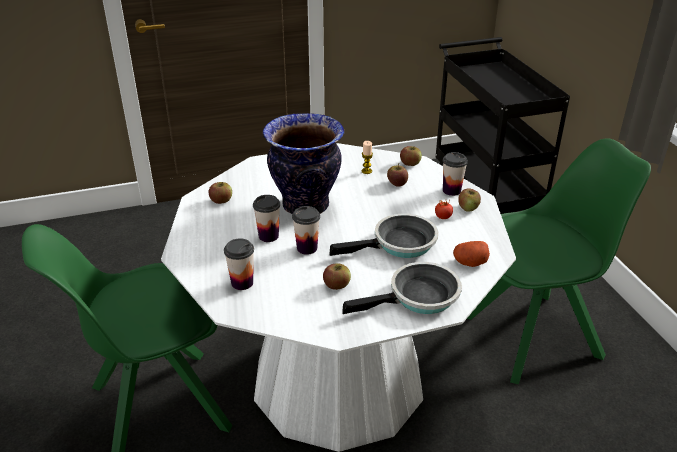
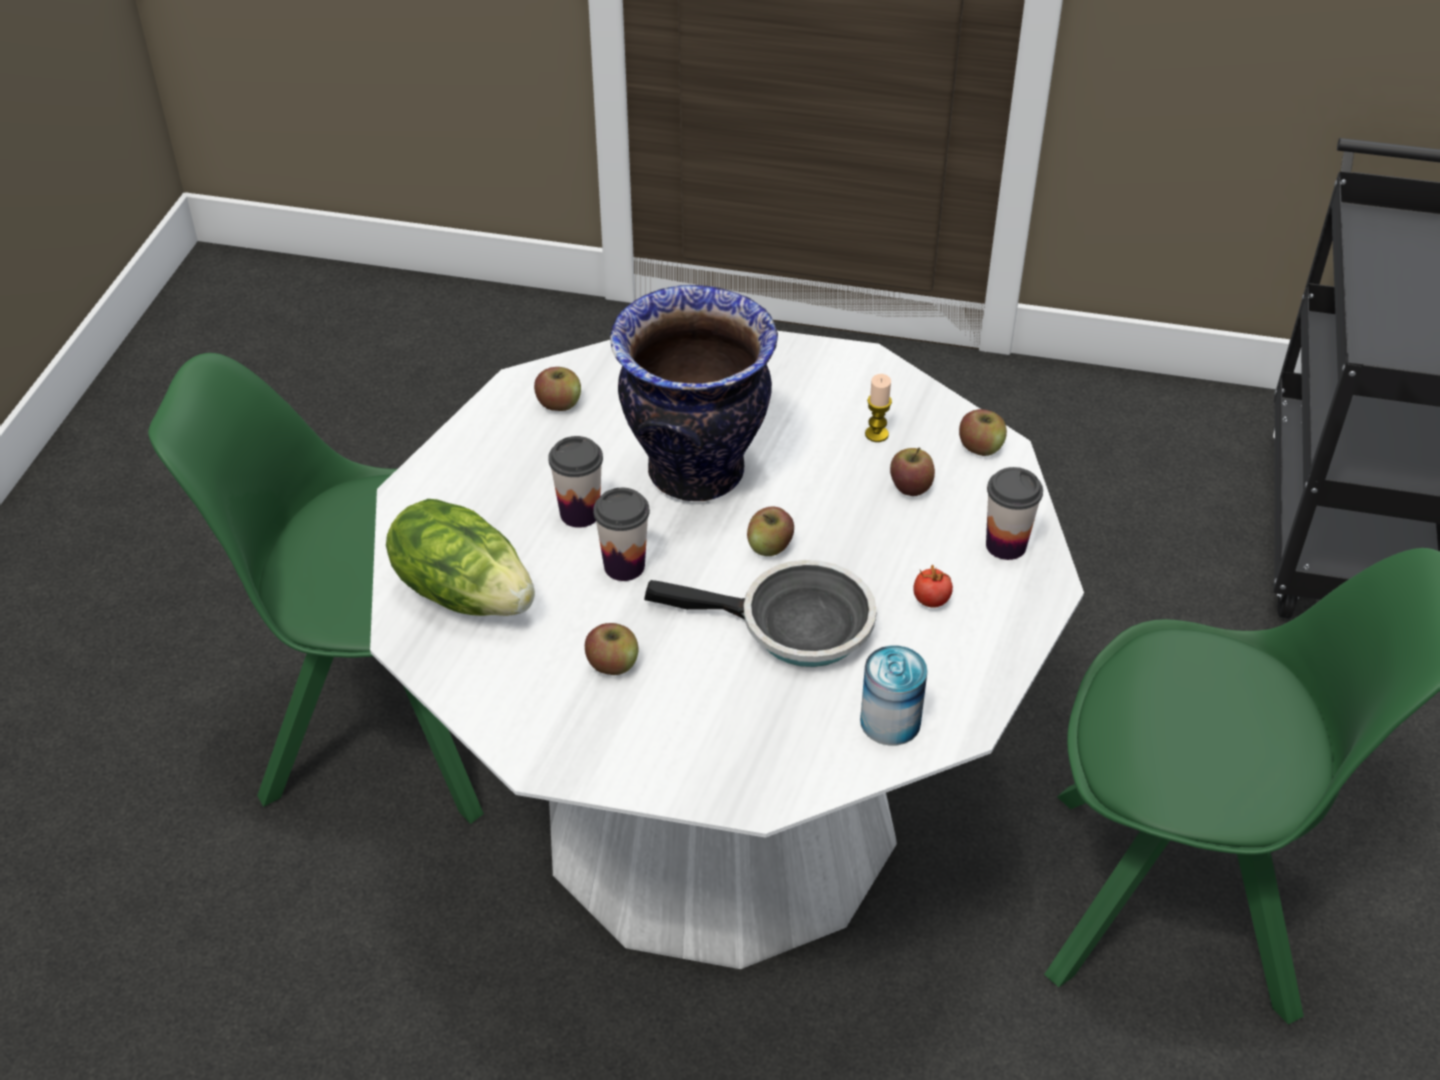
camera: 30 degrees right, 10 degrees up
cup [224,238,254,290] -> lettuce [386,499,535,616]
frying pan [342,262,462,314] -> none
potato [453,241,490,267] -> can [860,645,928,746]
apple [458,188,481,212] -> apple moved to [747,506,794,556]

